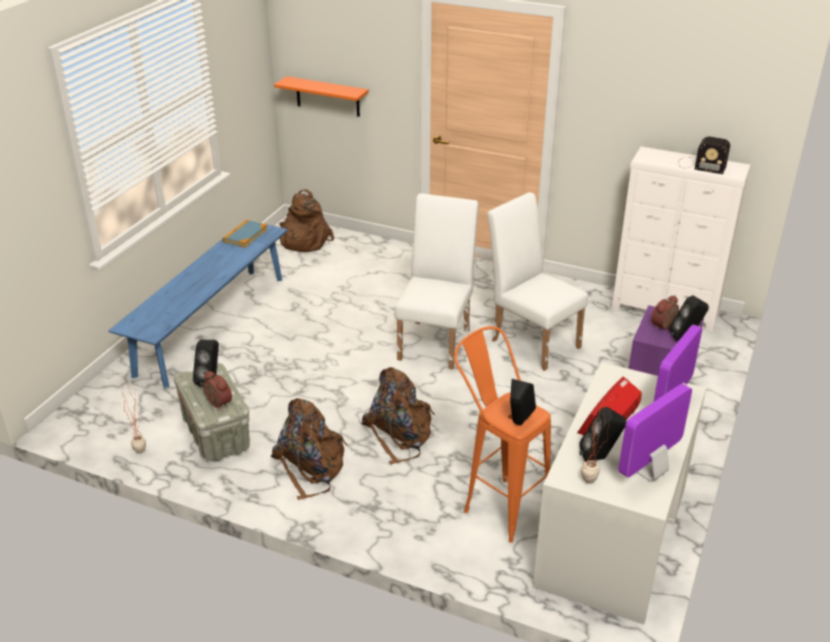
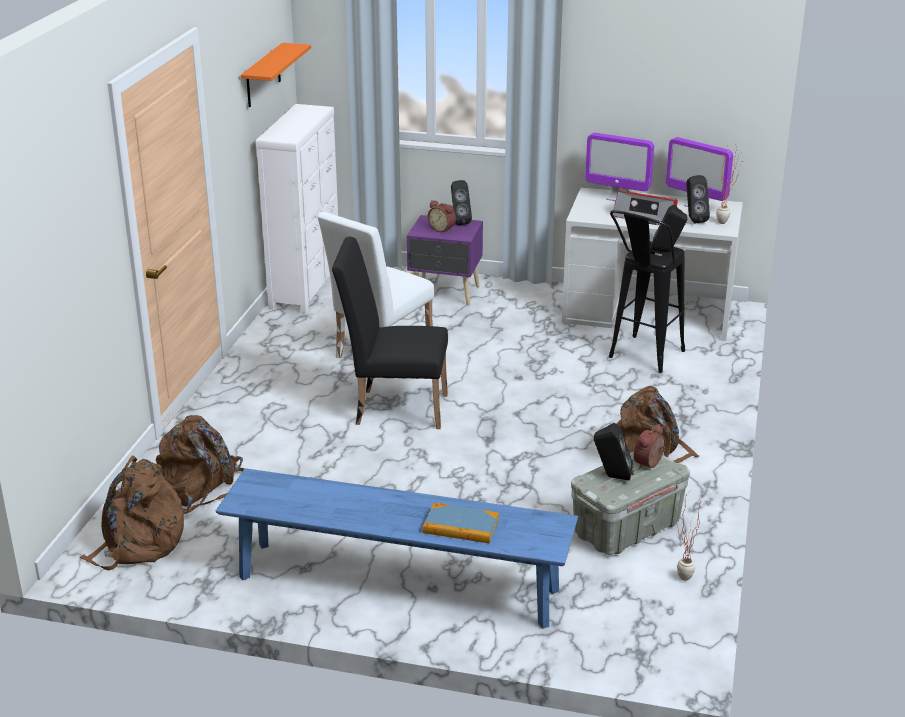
camera: 100 degrees left, 5 degrees down
book [223,220,268,248] -> book moved to [423,502,499,544]
orange shelf [274,76,369,117] -> orange shelf moved to [241,43,311,107]
brown backpack [361,367,435,464] -> brown backpack moved to [156,415,244,514]
white chair [394,193,479,369] -> black chair [332,237,448,429]
orange stool [454,326,551,543] -> black stool [609,210,685,373]
radio [678,136,730,174] -> none

